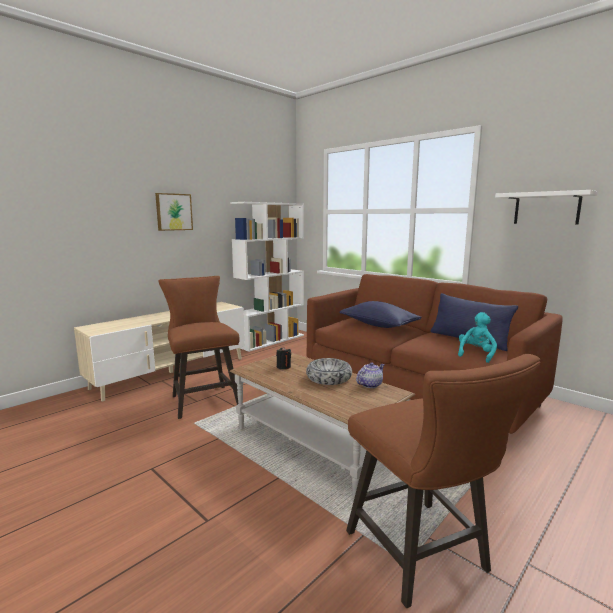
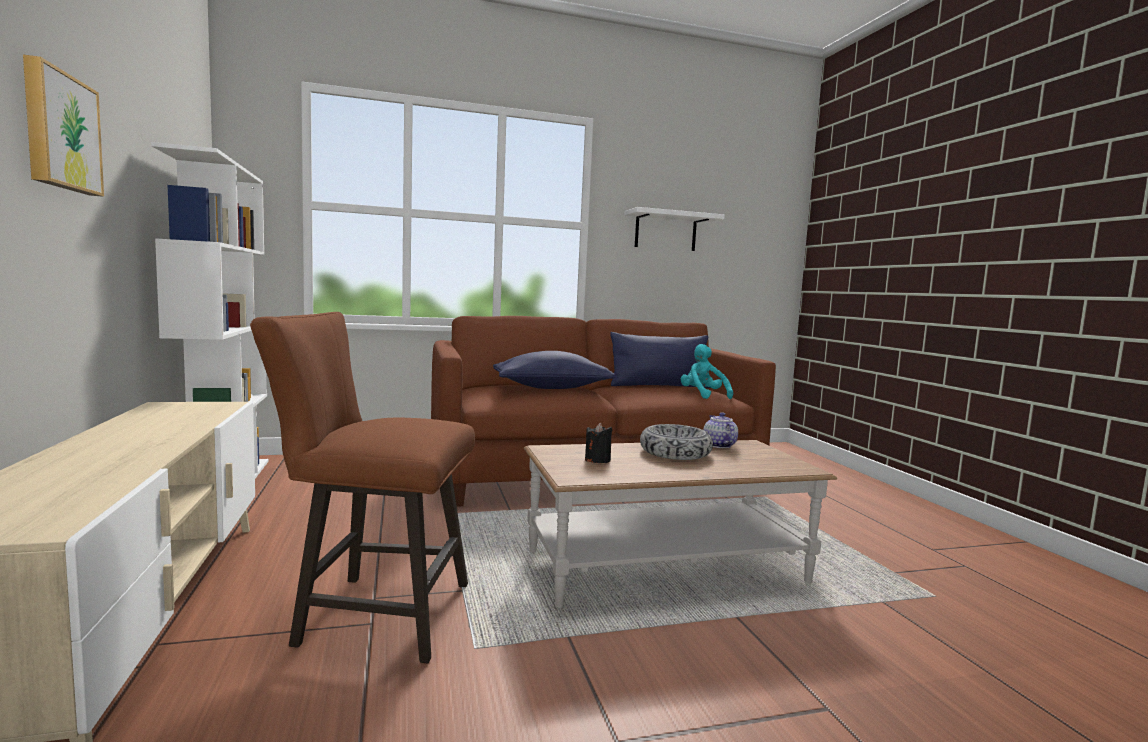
camera: 60 degrees left, 5 degrees down
brown stool [346,354,541,608] -> none

